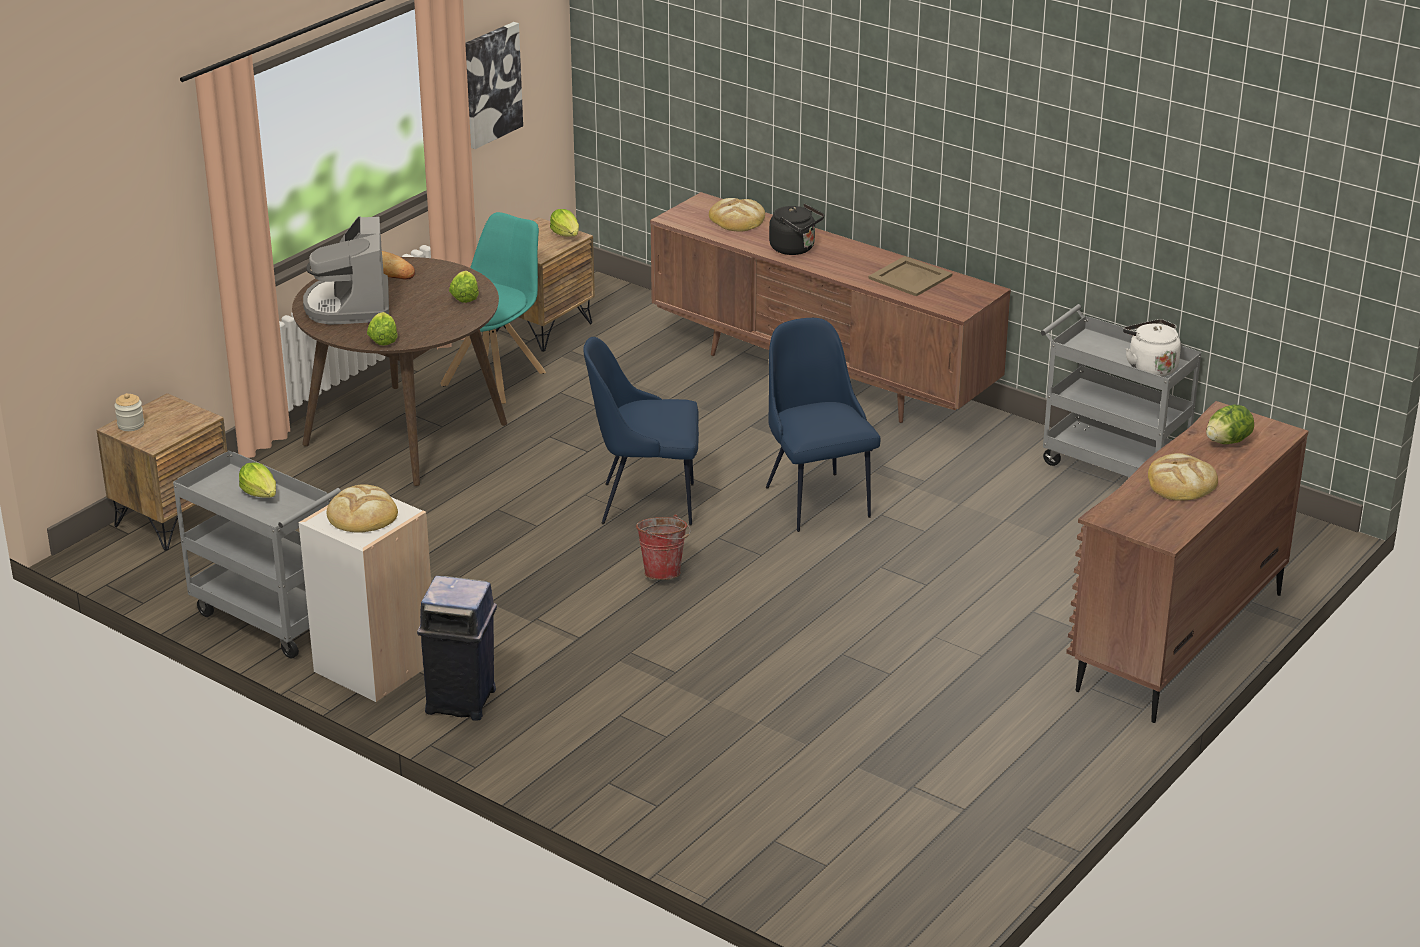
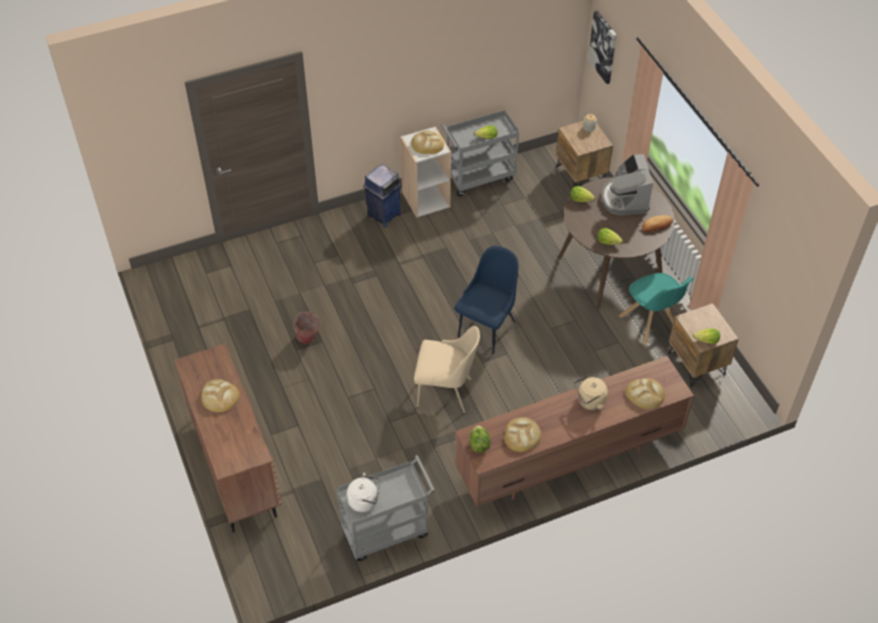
camera: 120 degrees right, 20 degrees up
coffee machine [303,216,389,324] -> coffee machine turned 120 degrees counterclockwise [601,154,653,215]
picture [465,22,523,149] -> picture moved to [588,11,617,84]
bucket [636,514,691,580] -> bucket moved to [293,311,321,344]
blue chair [766,318,880,532] -> beige chair [414,326,480,414]
black kettle [769,204,824,255] -> beige kettle [574,376,608,410]
beige tray [868,256,952,297] -> bread [505,417,541,452]
lettuce [1206,405,1254,444] -> lettuce moved to [469,426,491,453]

